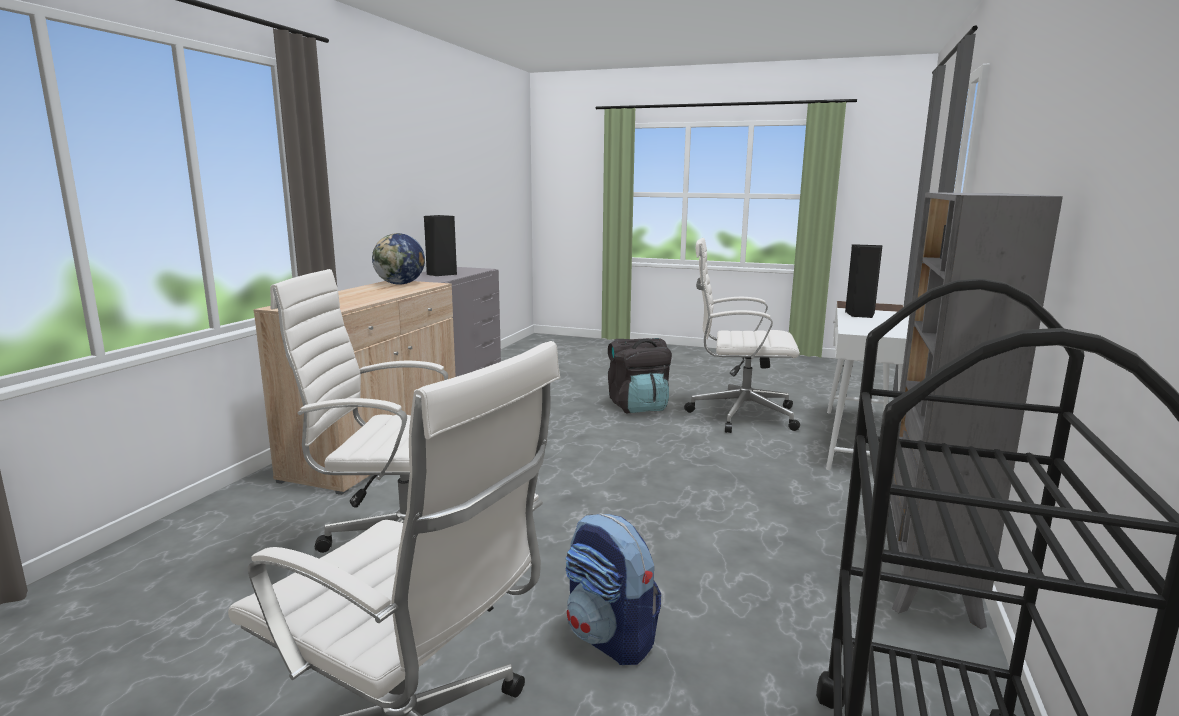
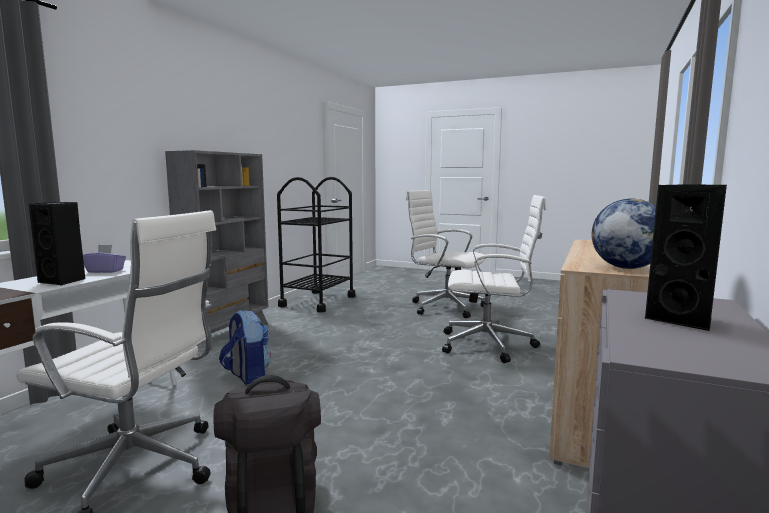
camera: 175 degrees left, 5 degrees down
backpack [566,513,661,665] -> backpack moved to [219,310,271,385]
none -> purple tissue box [83,245,126,273]

